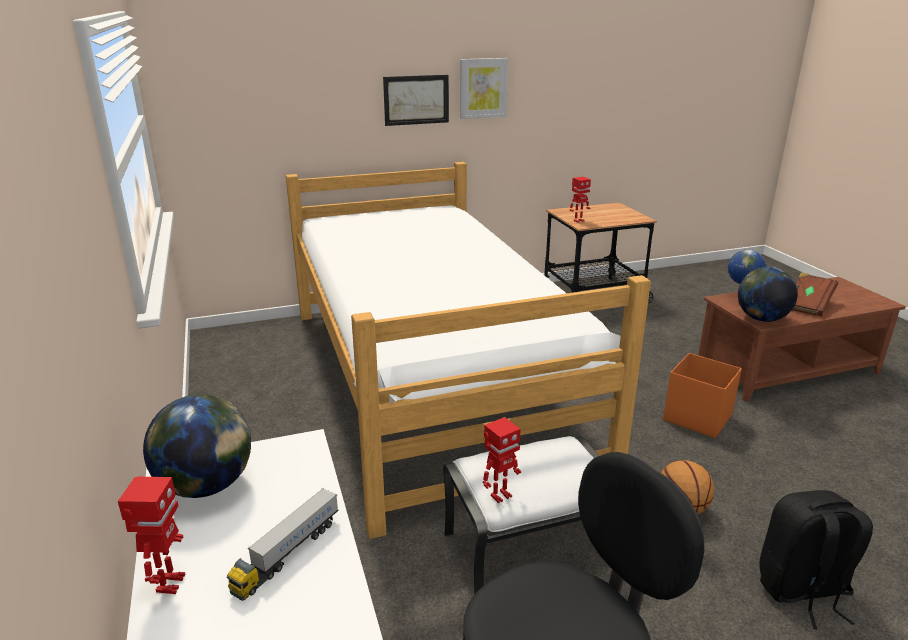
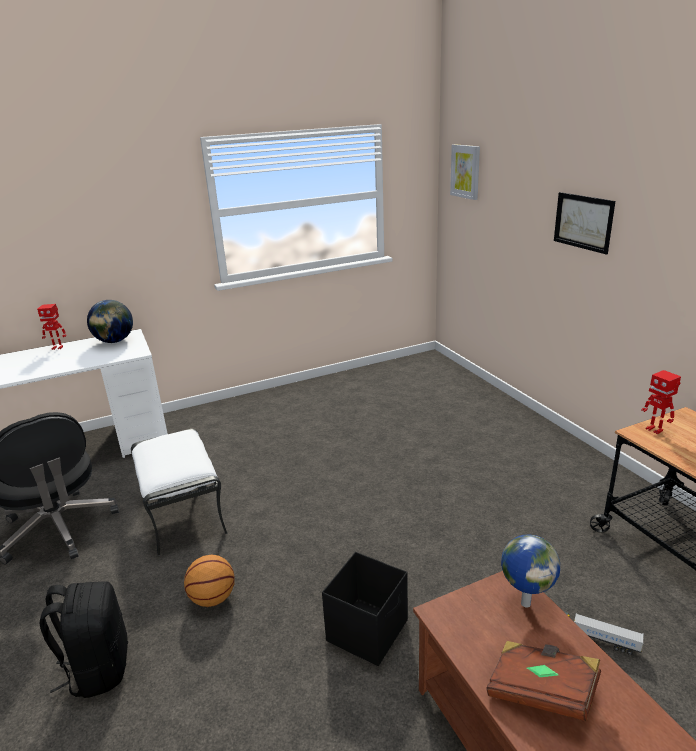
camera: 85 degrees right, 0 degrees up
toy truck [227,488,338,601] -> toy truck moved to [564,612,644,655]
bed [286,162,651,539] -> none
picture [460,58,508,119] -> picture moved to [450,144,480,200]
toy robot [483,417,521,504] -> none
orange storage box [663,353,742,438] -> black storage box [322,552,408,666]
globe [738,267,798,322] -> none

